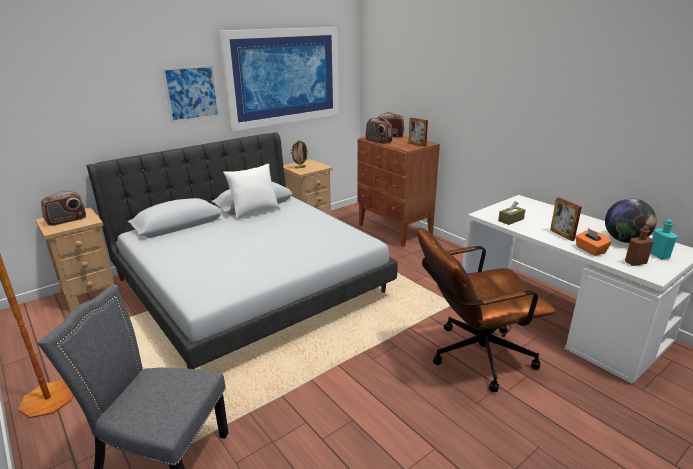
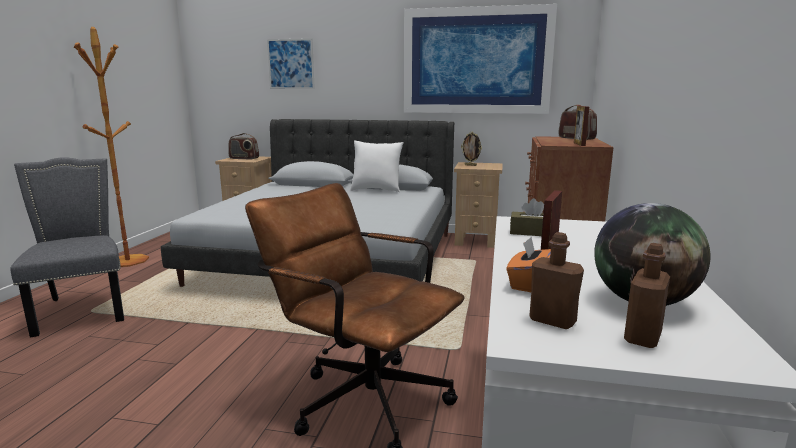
camera: 50 degrees right, 10 degrees down
picture [163,65,220,123] -> picture moved to [267,38,315,89]
radio [366,117,392,144] -> none
turquoise bottle [650,219,678,260] -> brown bottle [624,243,670,348]

